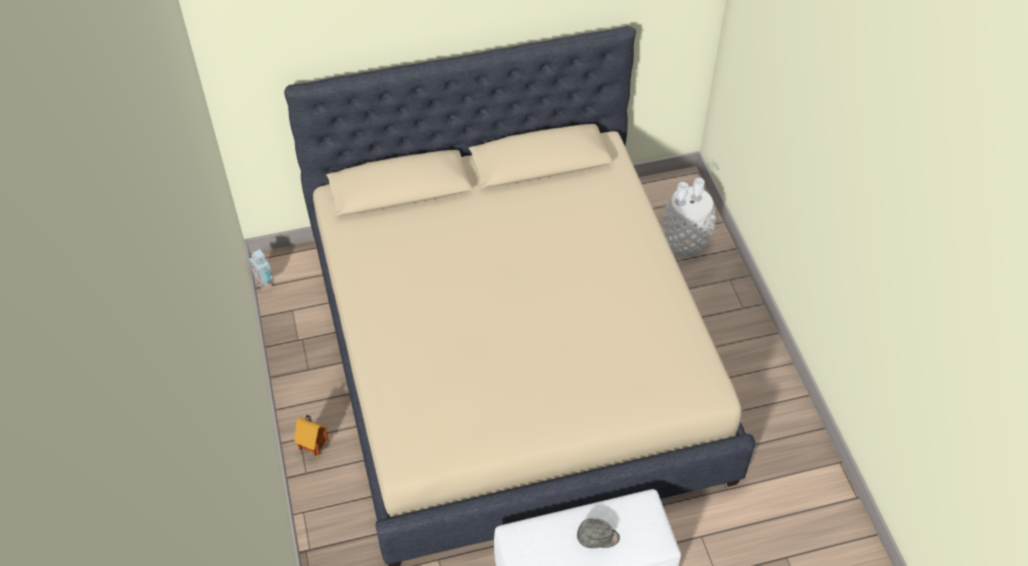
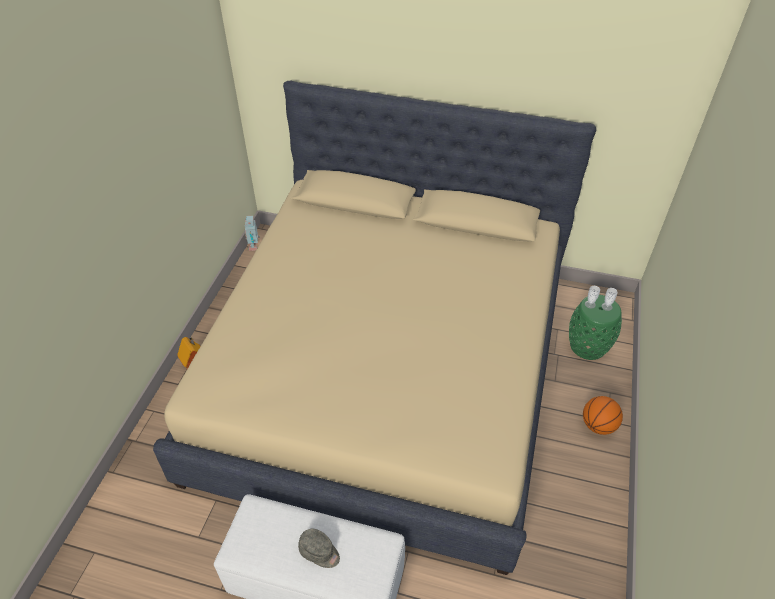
camera: 30 degrees right, 5 degrees down
white stool [662,187,716,257] -> green stool [569,295,622,360]
none -> basketball [583,396,623,435]

